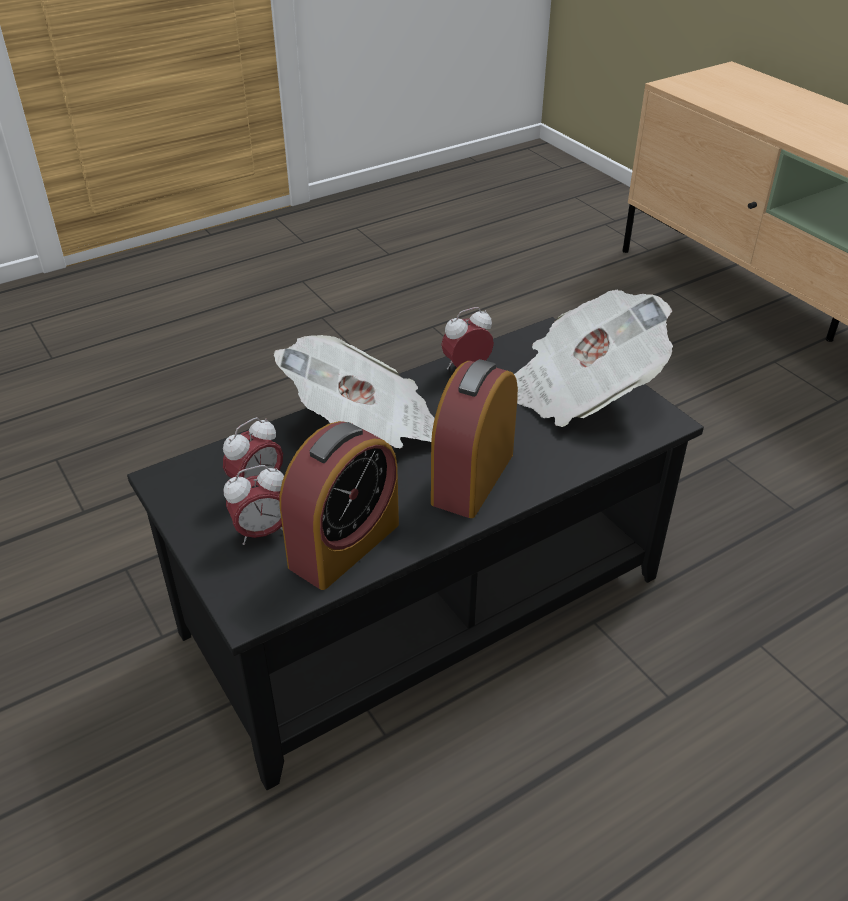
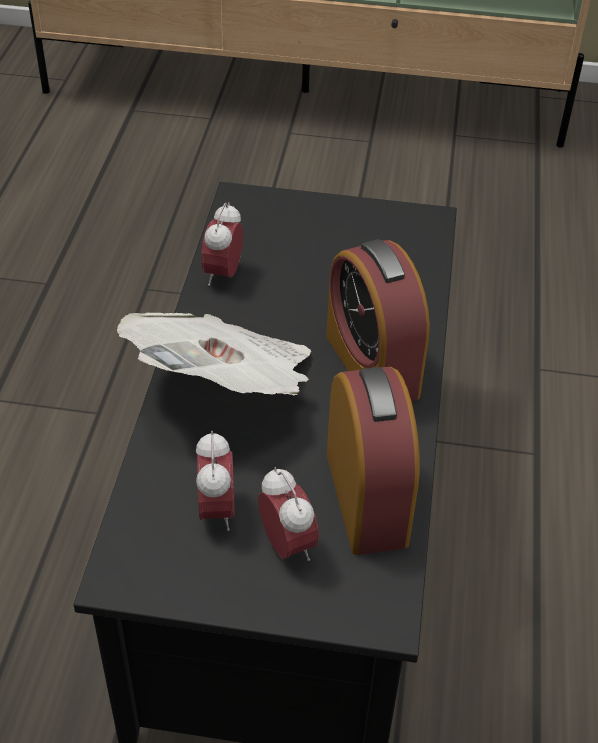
camera: 50 degrees left, 5 degrees up
alarm clock [224,465,284,545] -> alarm clock turned 45 degrees counterclockwise [258,467,319,561]
newspaper [514,290,673,427] -> none

